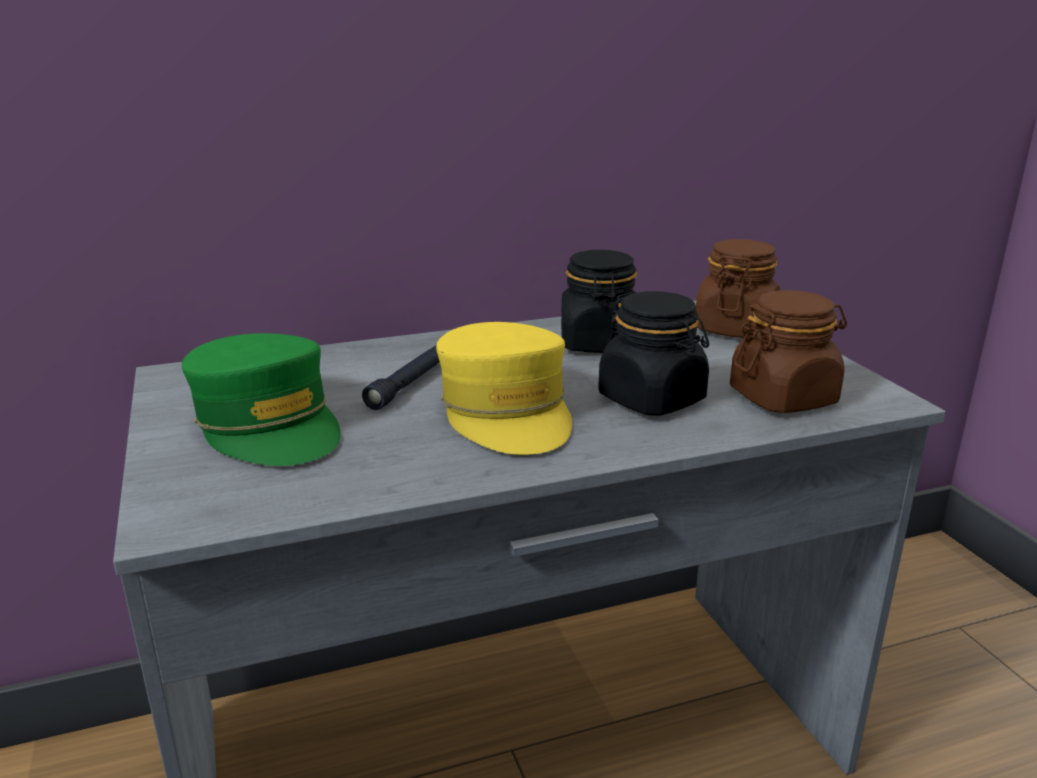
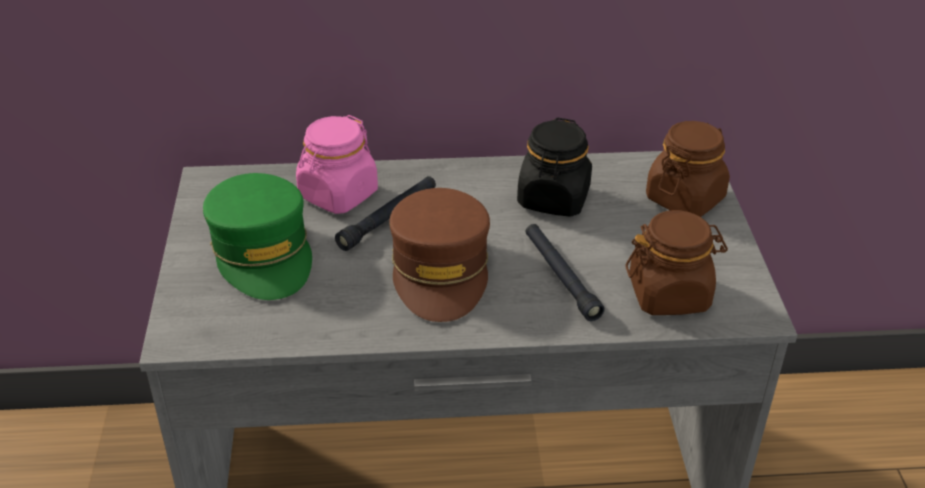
camera: 15 degrees right, 15 degrees up
yellow cap [436,322,572,455] -> brown cap [389,188,490,322]
black jar [598,291,709,416] -> black flashlight [525,224,605,321]
none -> pink jar [296,115,378,214]

